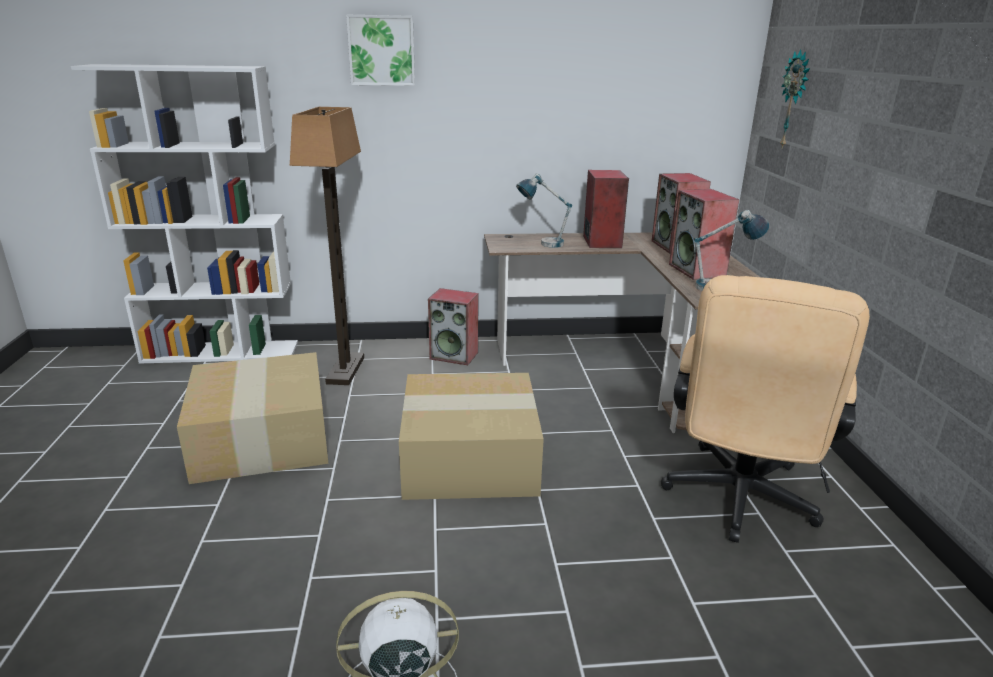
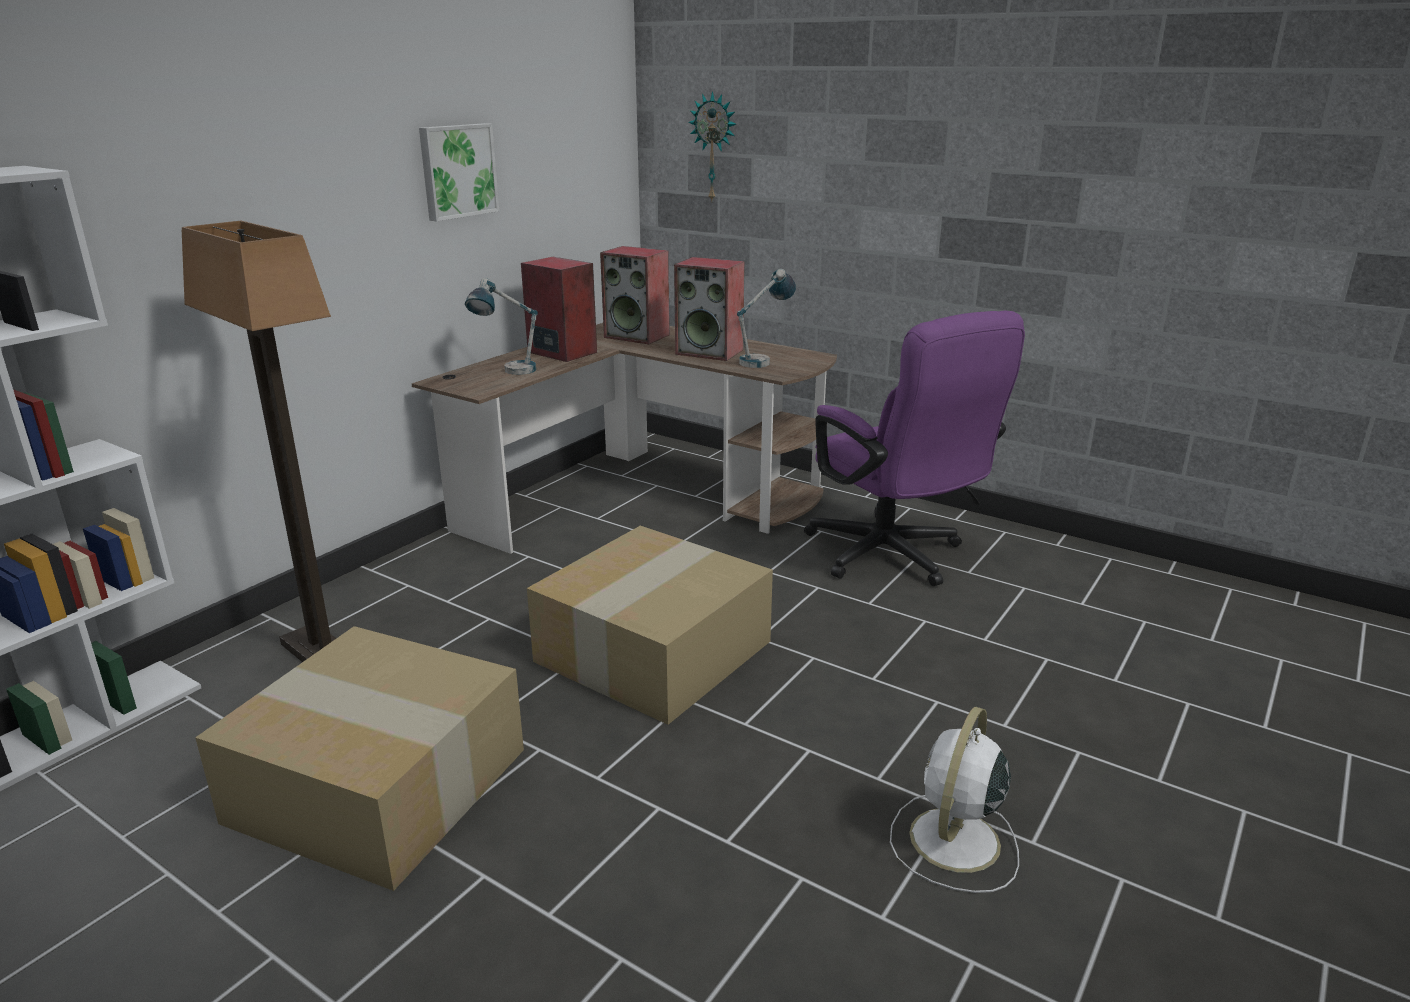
camera: 50 degrees left, 0 degrees up
picture [346,14,415,86] -> picture moved to [419,123,499,221]
speaker [428,288,479,365] -> none
beige office chair [661,275,870,543] -> purple office chair [804,311,1025,586]

